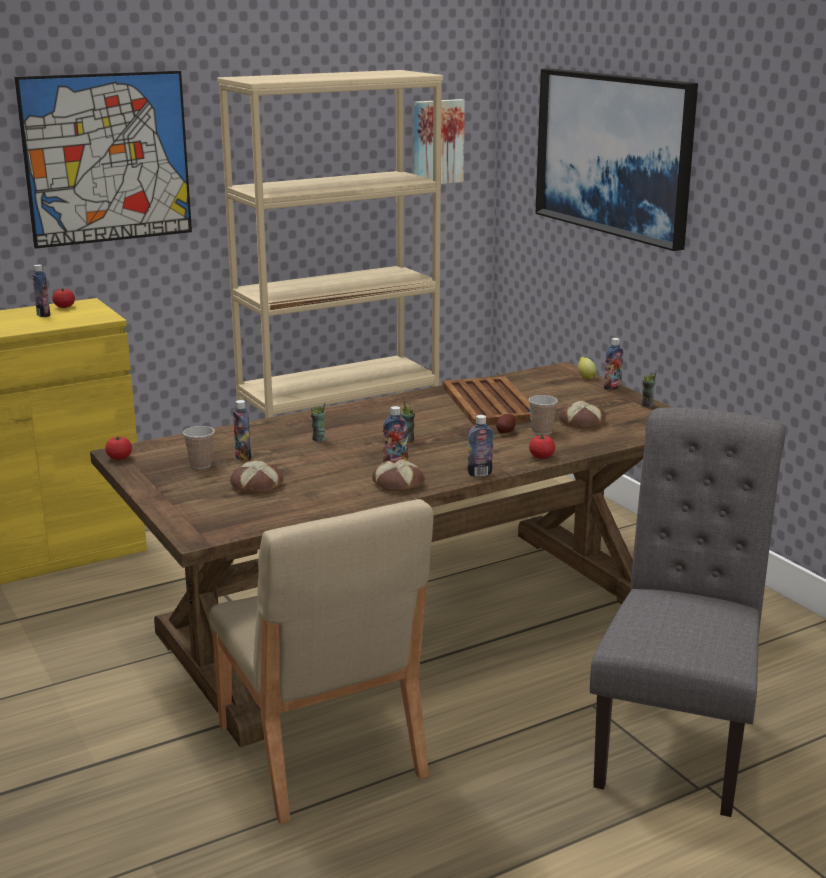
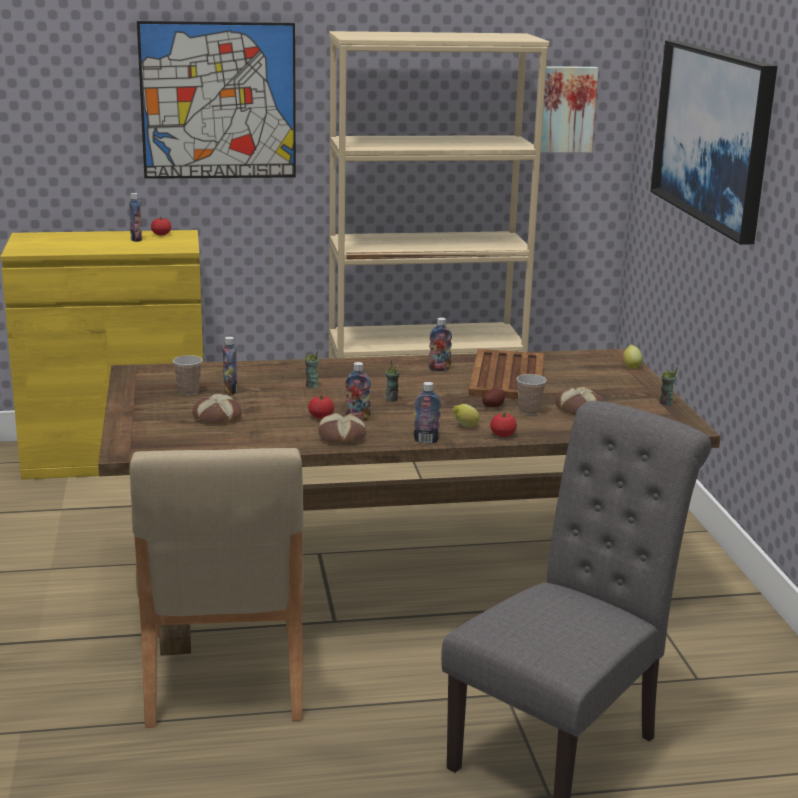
camera: 20 degrees right, 0 degrees up
tomato [105,436,132,460] -> tomato moved to [308,395,334,419]
bottle [604,338,623,390] -> bottle moved to [429,318,452,371]
none -> lemon [453,404,479,427]

